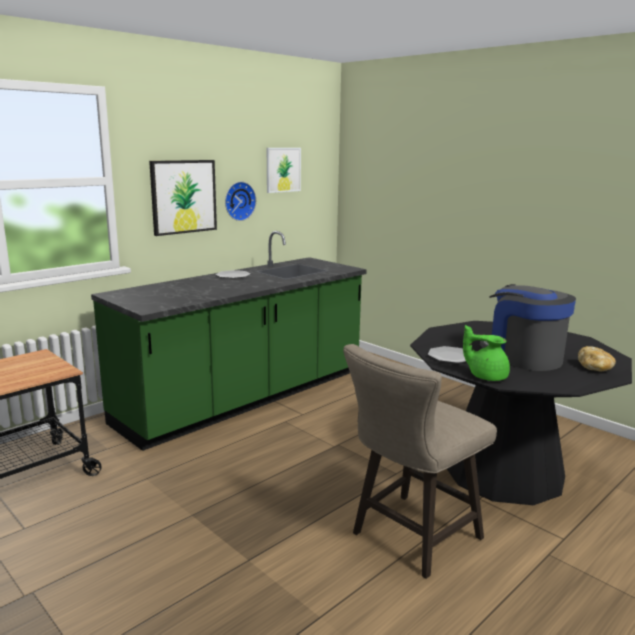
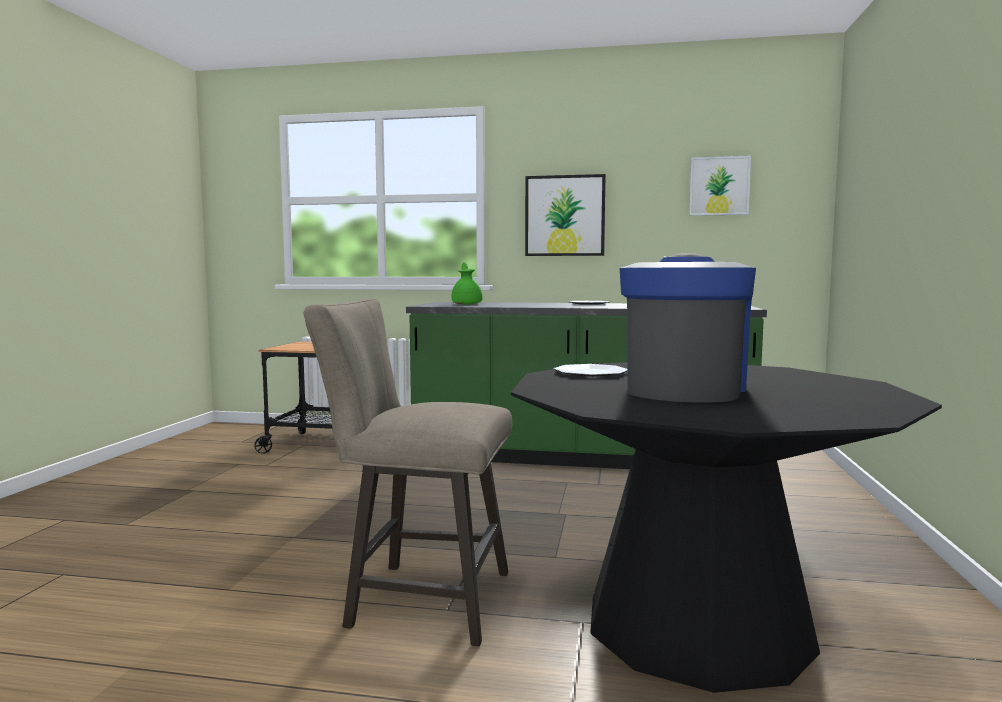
camera: 55 degrees right, 10 degrees down
wall clock [225,182,256,221] -> none
green teapot [463,325,510,381] -> green teapot moved to [452,262,483,305]
bread [578,346,616,371] -> none

